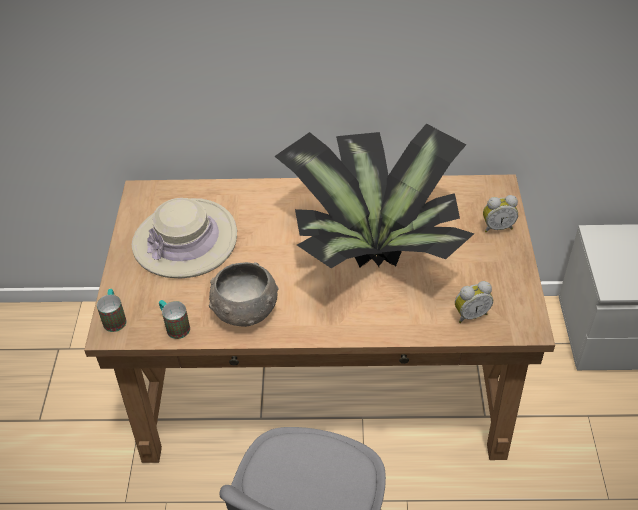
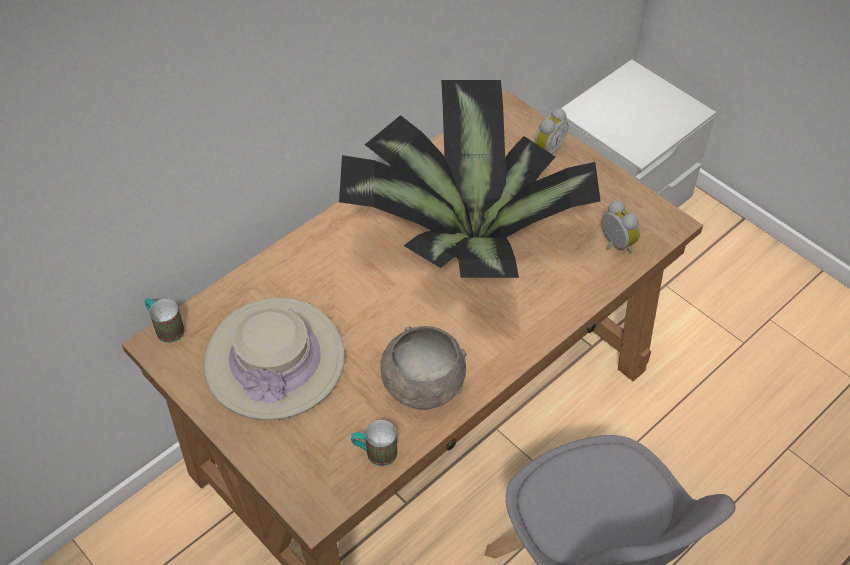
camera: 45 degrees left, 5 degrees up
mug [97,289,127,332] -> mug moved to [144,298,185,343]
alarm clock [455,281,493,323] -> alarm clock turned 60 degrees counterclockwise [601,201,640,253]

